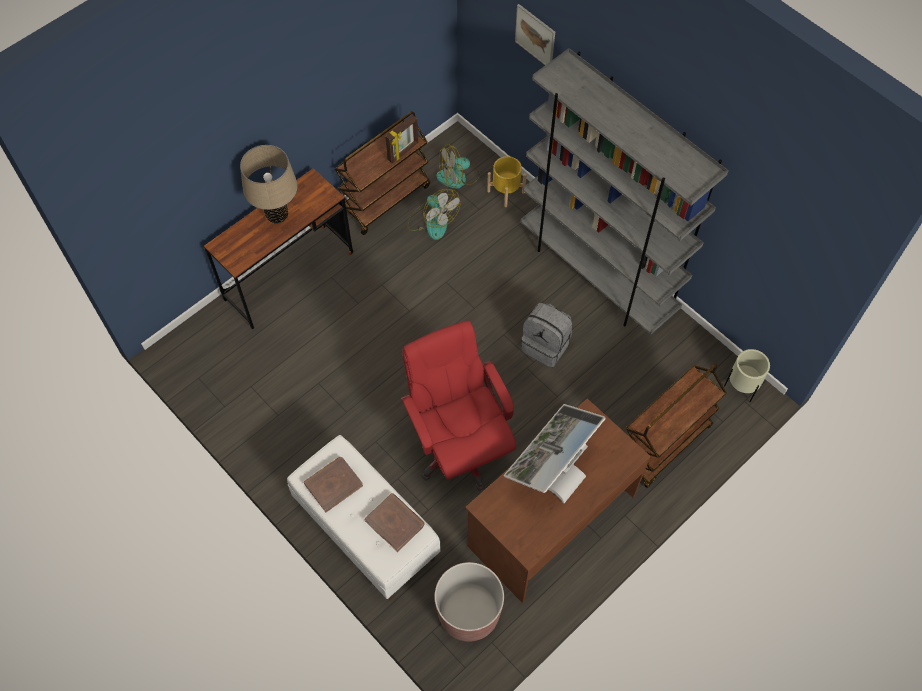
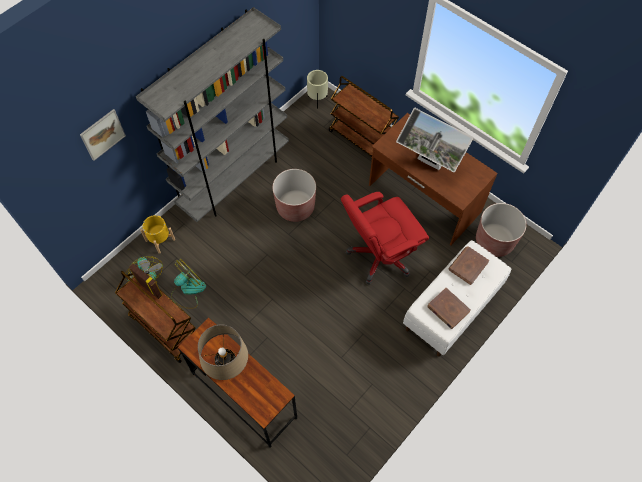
camera: 95 degrees left, 0 degrees up
grey backpack [521,303,572,368] -> brown planter [272,169,316,222]

